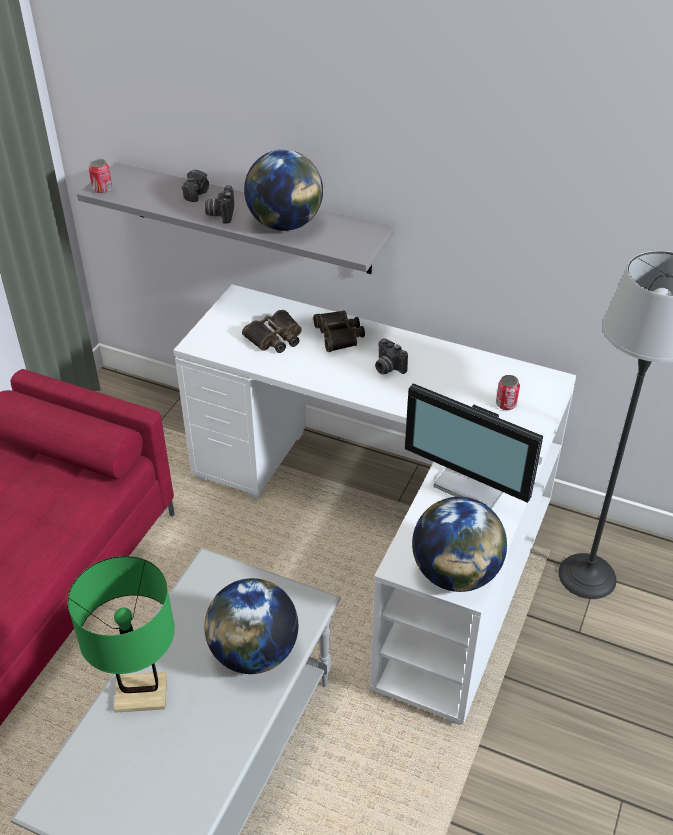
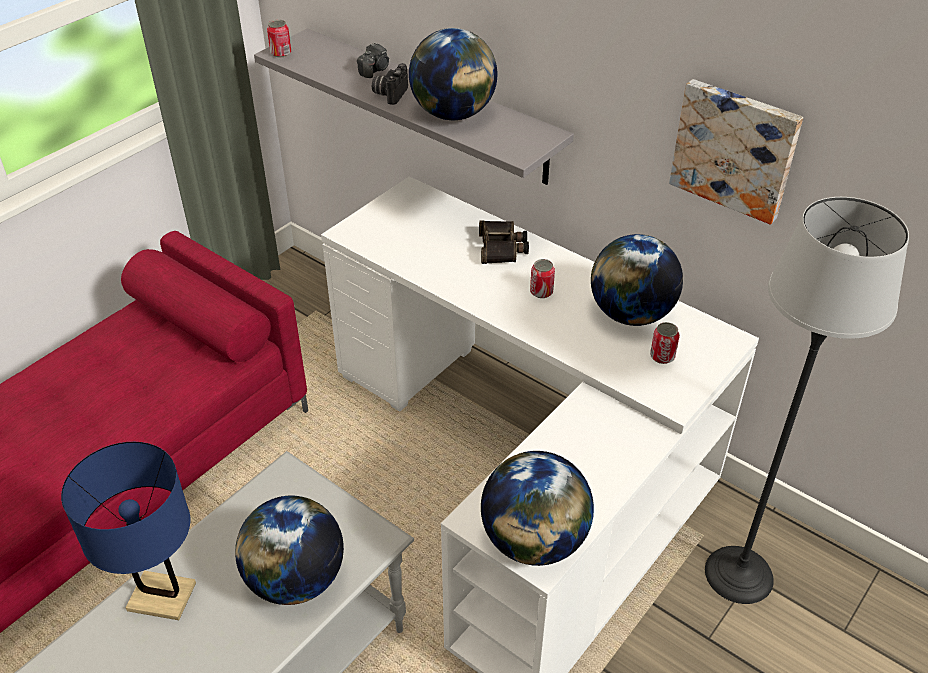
camera: 15 degrees right, 0 degrees up
green table lamp [68,556,175,713] -> blue table lamp [61,442,196,620]
binoculars [242,310,302,353] -> none
camera [375,338,408,374] -> can [530,259,555,298]
monitor [405,383,543,509] -> none
none -> globe [591,234,683,326]
none -> picture [669,79,803,225]

